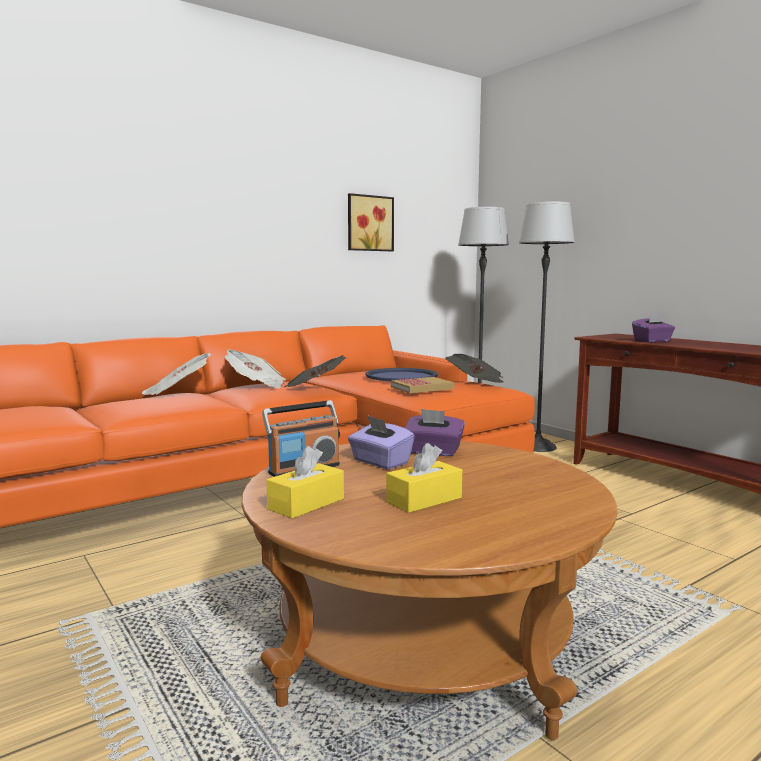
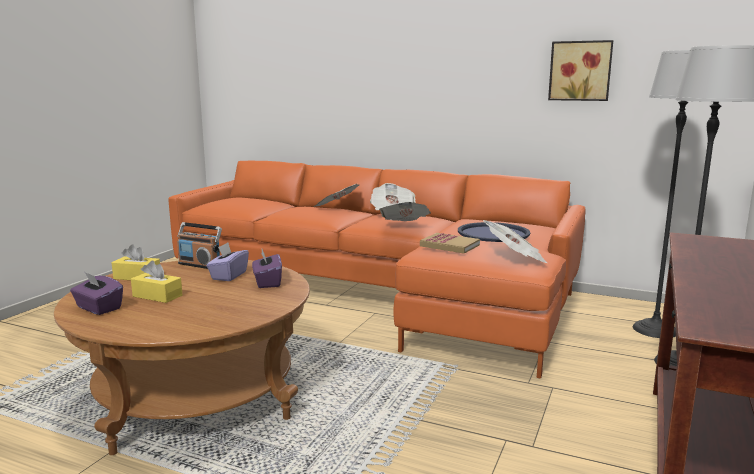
camera: 60 degrees right, 5 degrees up
purple tissue box [632,313,675,342] -> purple tissue box moved to [70,272,123,315]

